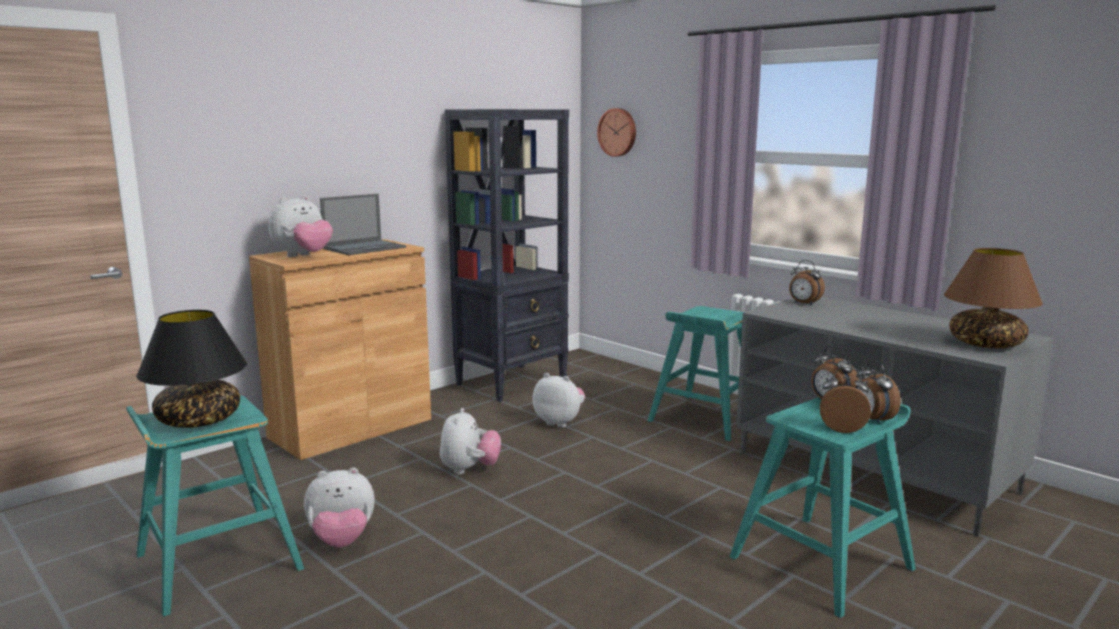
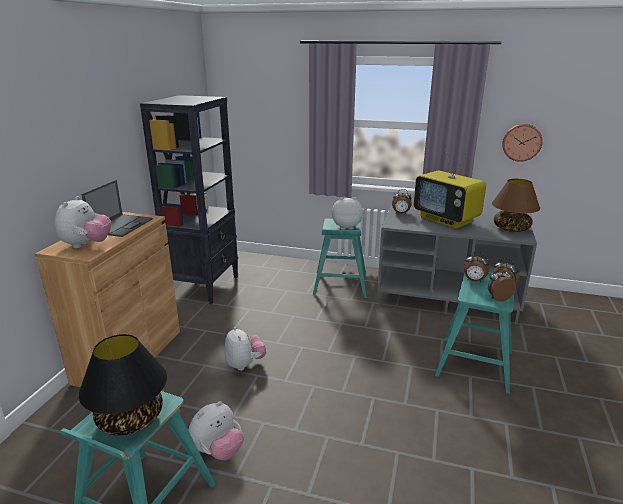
camera: 30 degrees left, 10 degrees up
plush toy [533,373,585,428] -> plush toy moved to [332,197,363,230]
wall clock [597,108,636,157] -> wall clock moved to [502,124,543,162]
none -> television [414,149,486,229]

